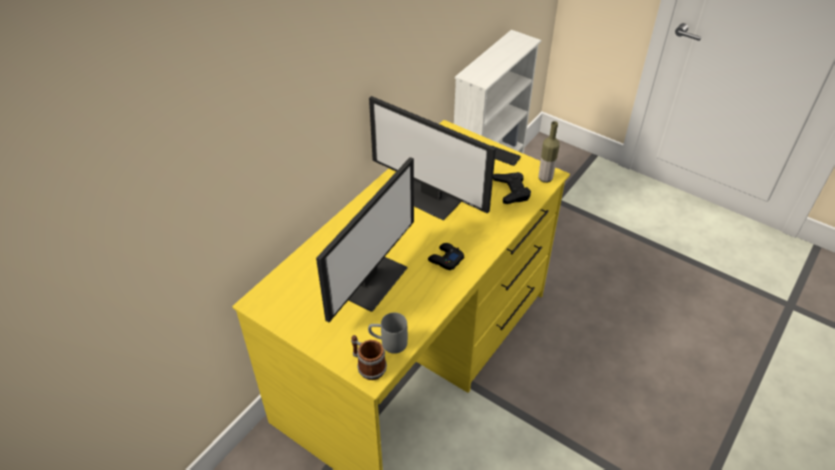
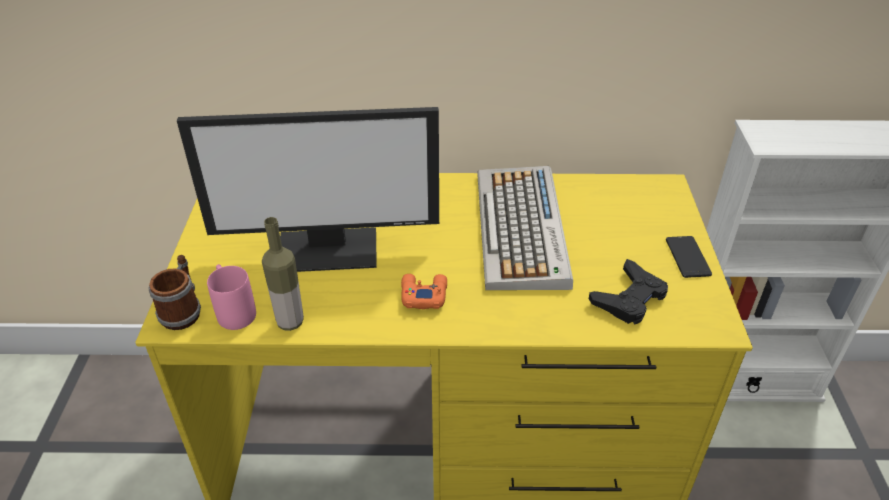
camera: 55 degrees right, 5 degrees down
grey mug [368,312,408,354] -> pink mug [207,264,256,330]
monitor [369,96,496,221] -> keyboard [477,166,573,290]
black game controller [428,243,464,270] -> orange game controller [401,274,447,309]
bottle [539,121,560,183] -> bottle moved to [262,217,304,331]

